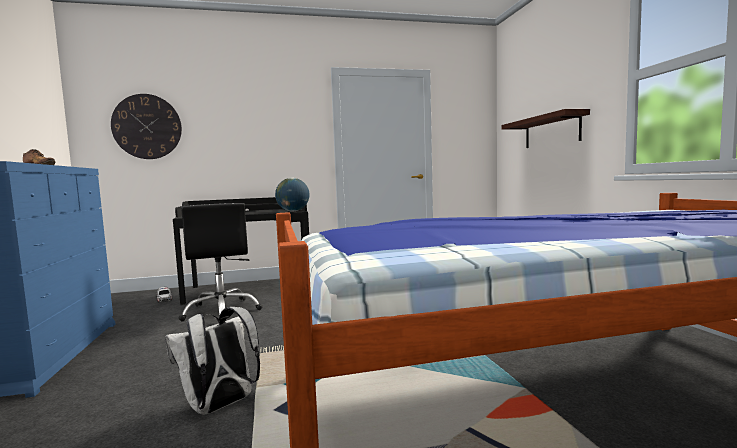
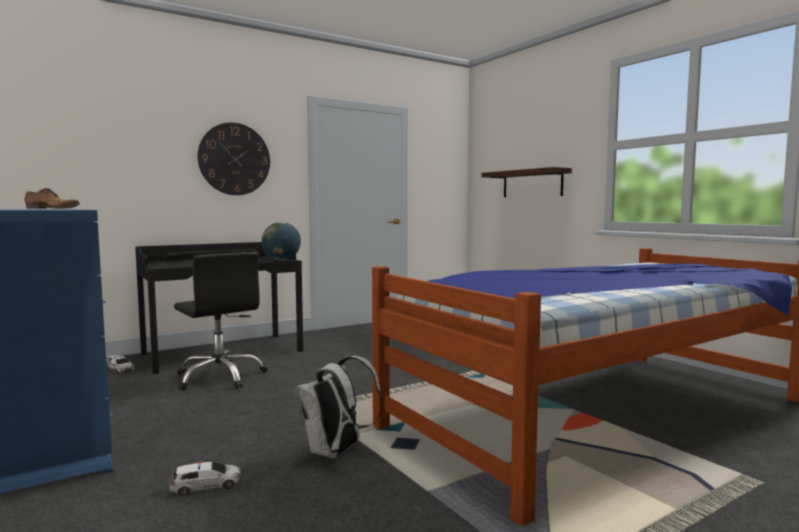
camera: 20 degrees left, 0 degrees up
wall clock [111,94,182,159] -> wall clock moved to [198,122,270,195]
none -> toy car [169,462,242,496]

